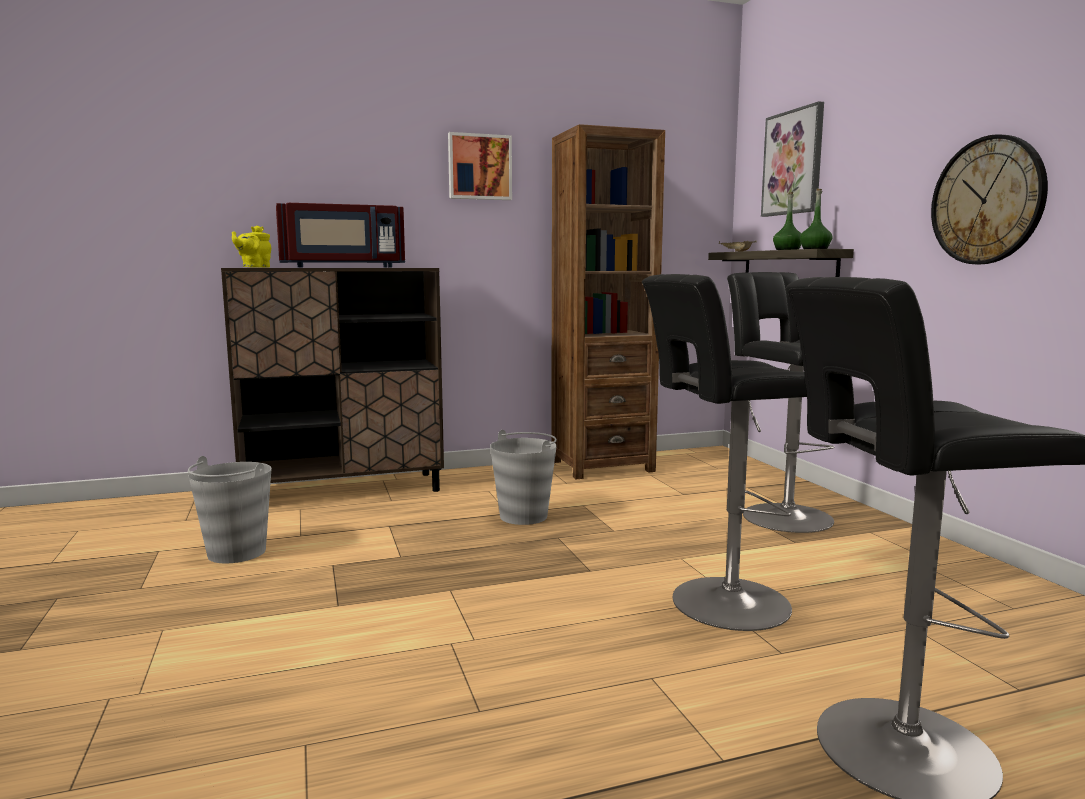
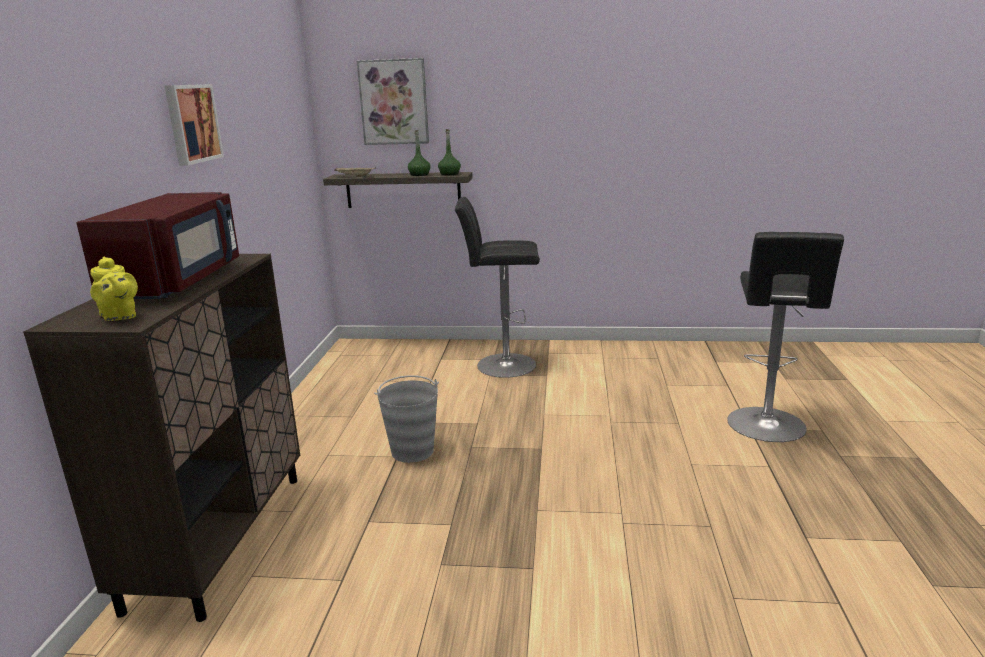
camera: 65 degrees left, 10 degrees up
grey bucket [188,456,271,563] -> none
brown bookcase [551,124,665,479] -> none
black stool [642,274,807,631] -> none
wall clock [931,134,1048,264] -> none

